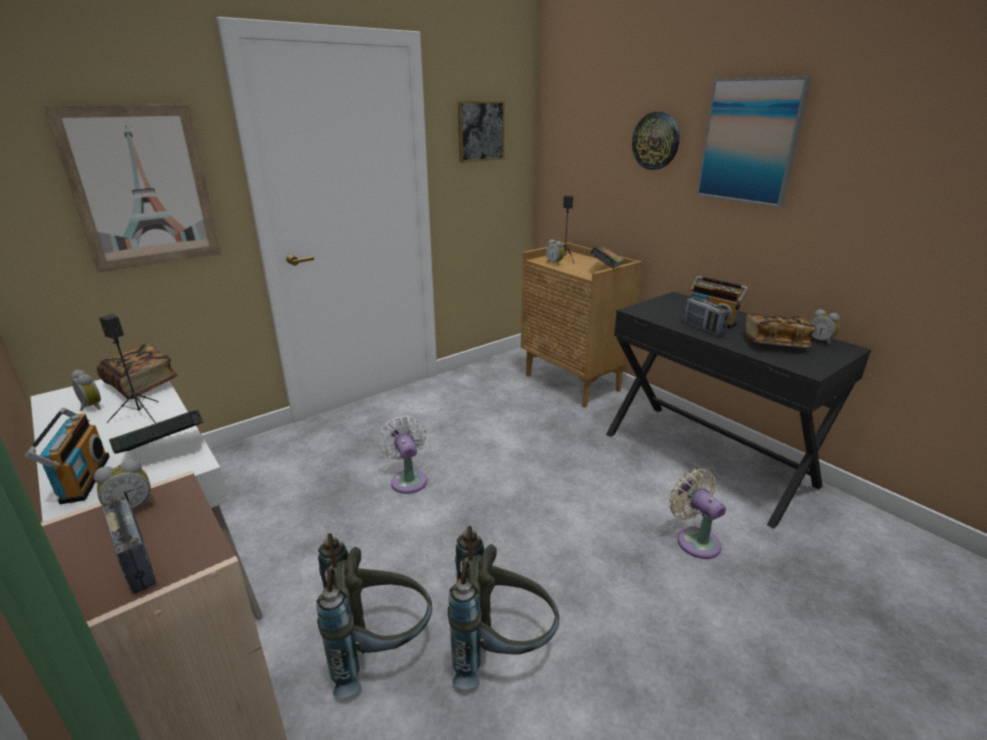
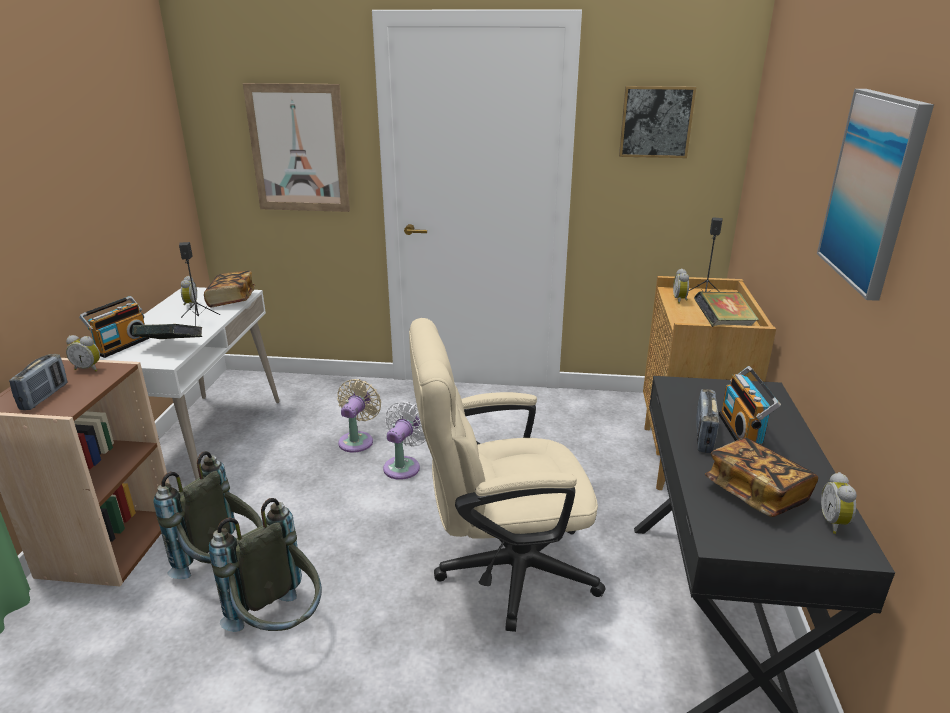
camera: 45 degrees right, 0 degrees up
wall clock [632,112,680,170] -> none
beige fan [669,468,726,559] -> beige fan moved to [337,379,381,453]
none -> beige office chair [409,318,605,632]

